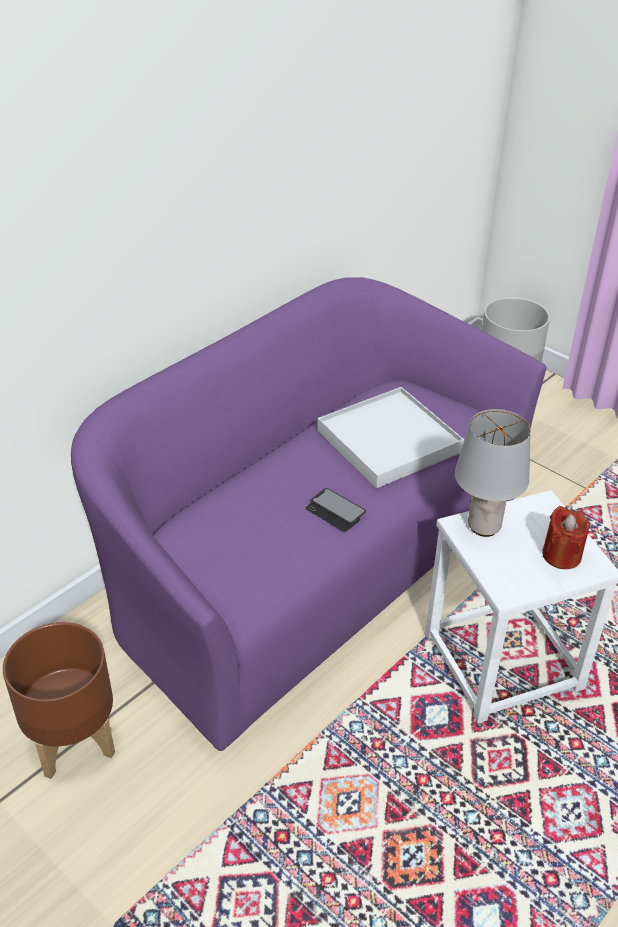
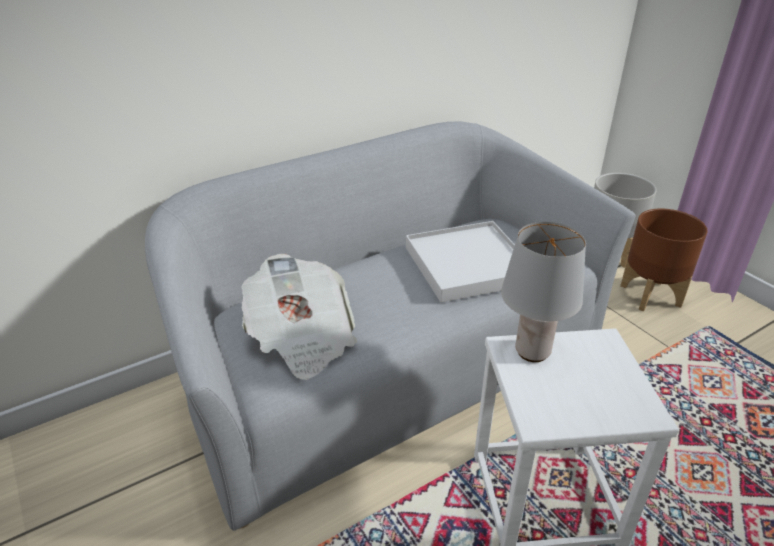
camera: 15 degrees right, 5 degrees down
brown planter [3,622,115,779] -> brown planter moved to [620,209,708,312]
purple sofa [71,277,547,751] -> grey sofa [145,122,636,531]
phone [305,488,366,532] -> none
red candle [542,506,590,569] -> none
none -> newspaper [242,254,357,380]

